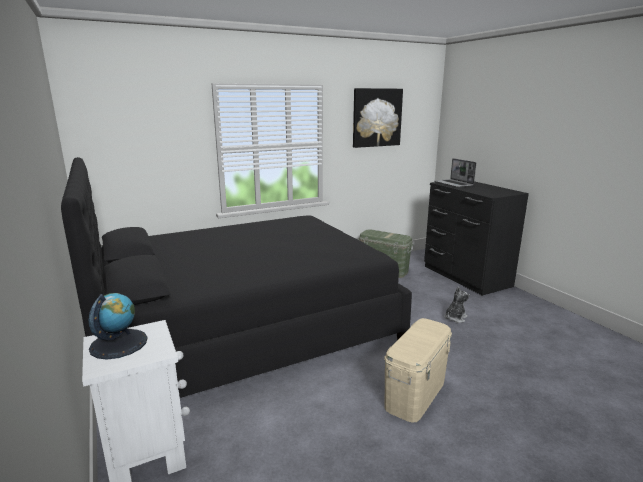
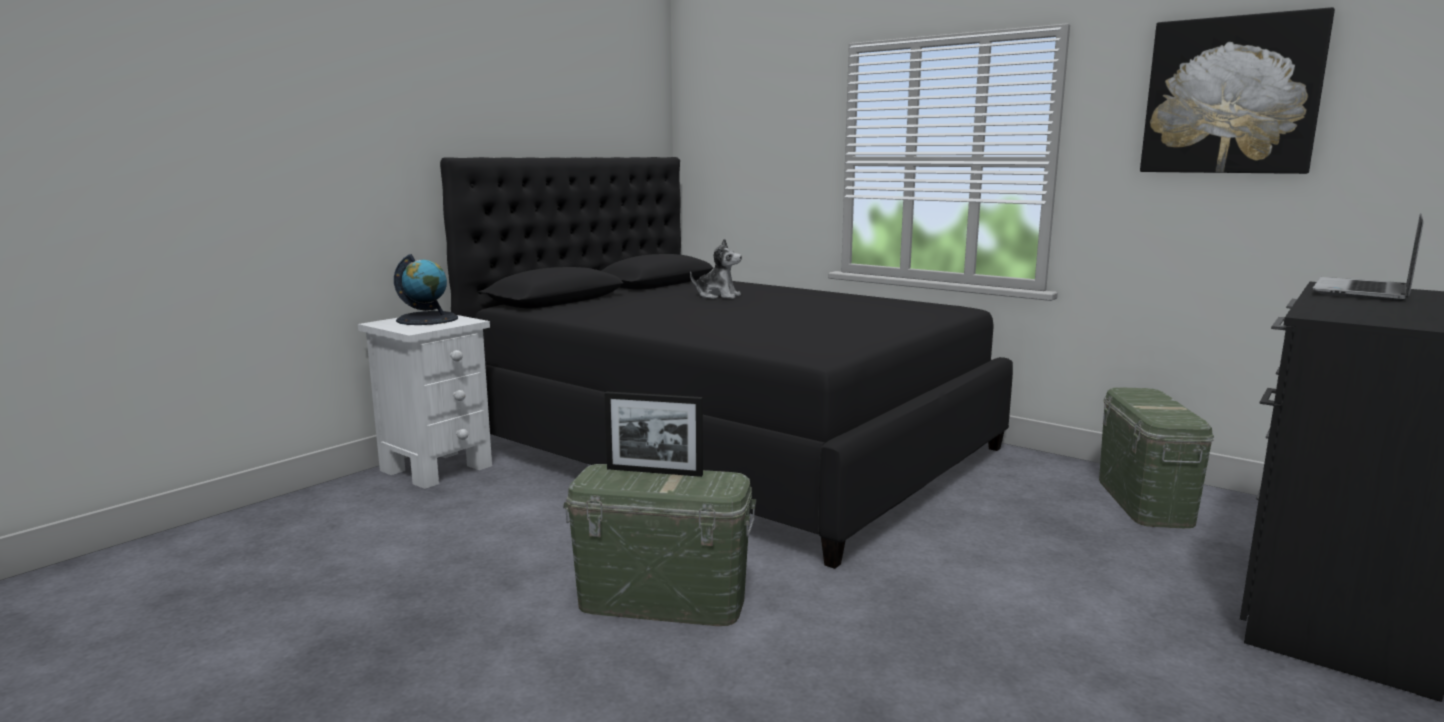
camera: 65 degrees right, 5 degrees down
beige storage box [384,318,452,423] -> green storage box [563,464,756,626]
plush toy [444,286,470,323] -> plush toy moved to [690,239,742,299]
none -> picture frame [605,392,703,477]

